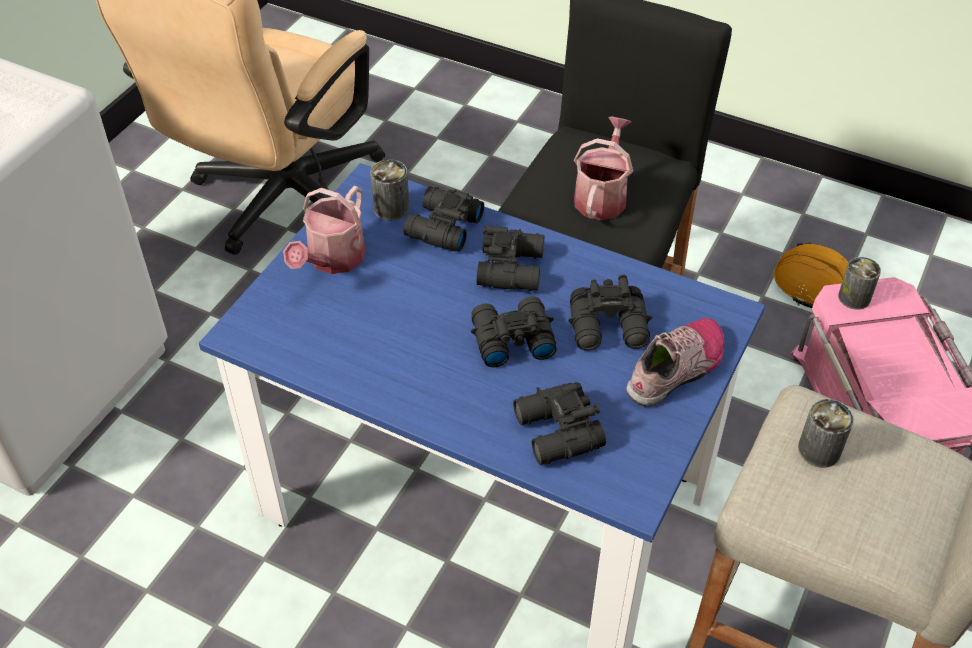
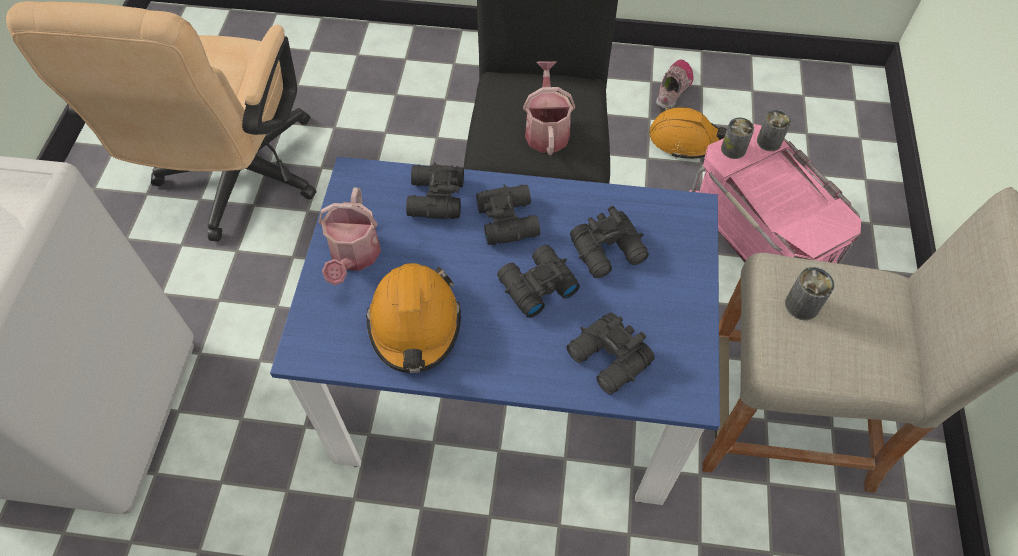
camera: 20 degrees left, 10 degrees up
can [370,160,410,220] -> can moved to [757,110,791,151]
shoe [626,318,724,407] -> shoe moved to [656,60,694,109]
none -> orange hard hat [366,263,461,373]

